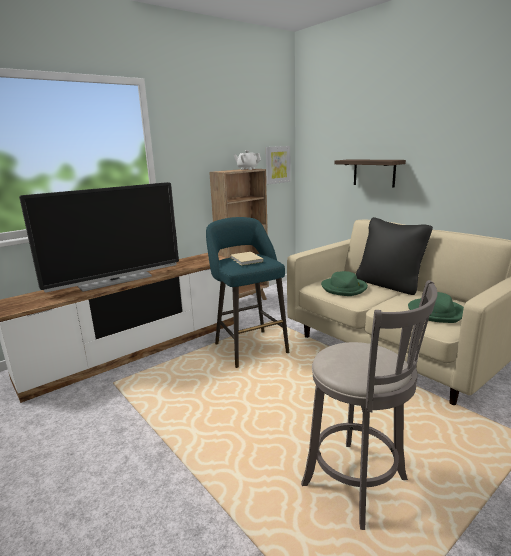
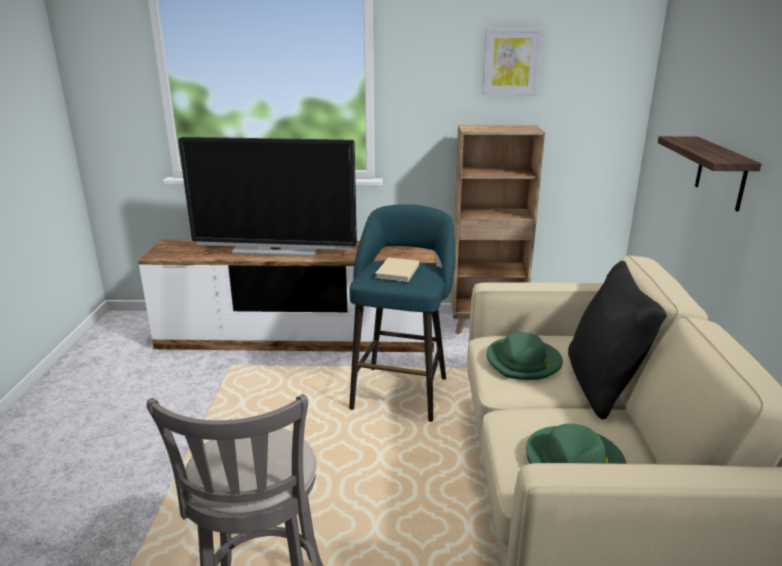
camera: 40 degrees right, 5 degrees up
white teapot [234,150,261,170] -> none
picture [266,146,291,184] -> picture moved to [482,28,542,95]

